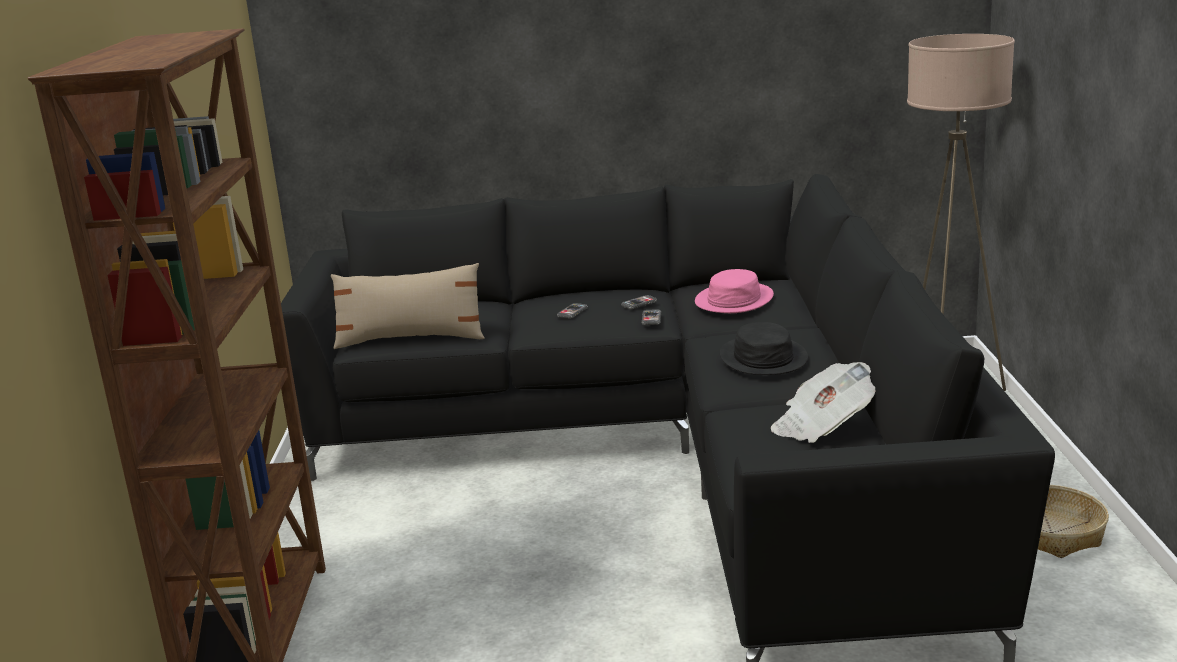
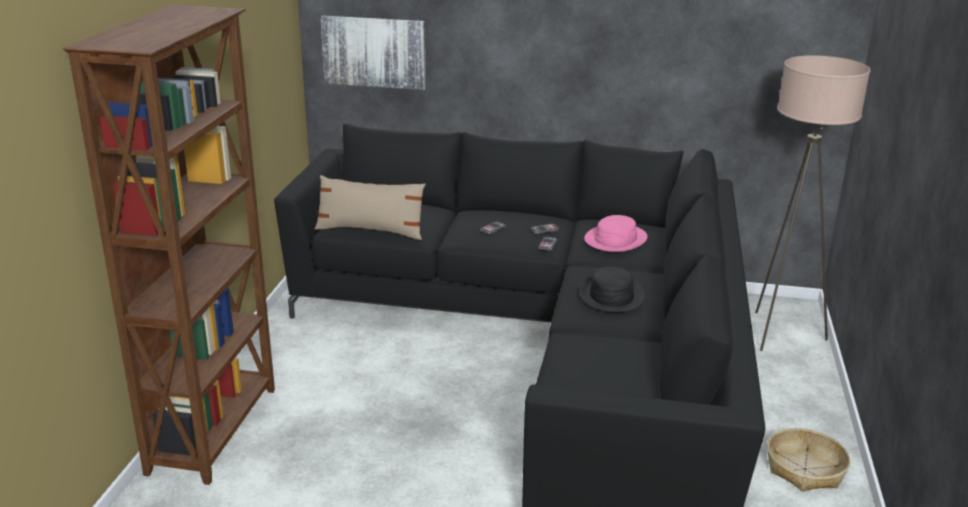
camera: 10 degrees right, 5 degrees up
newspaper [771,362,876,443] -> none
none -> picture [321,16,426,90]

